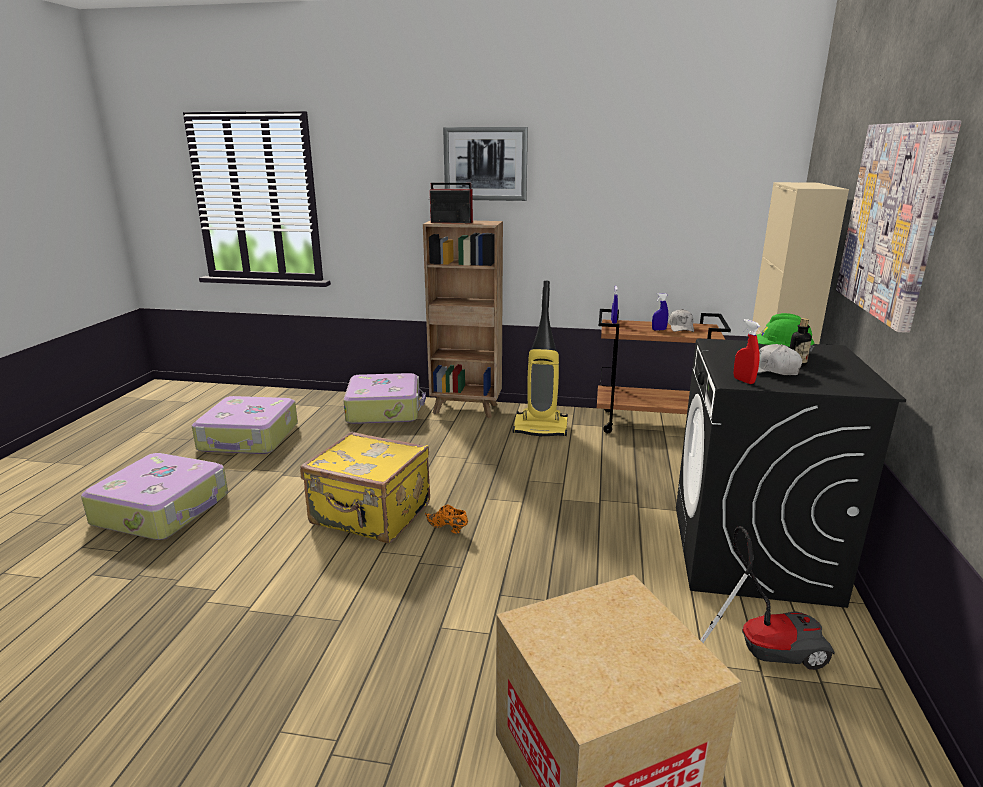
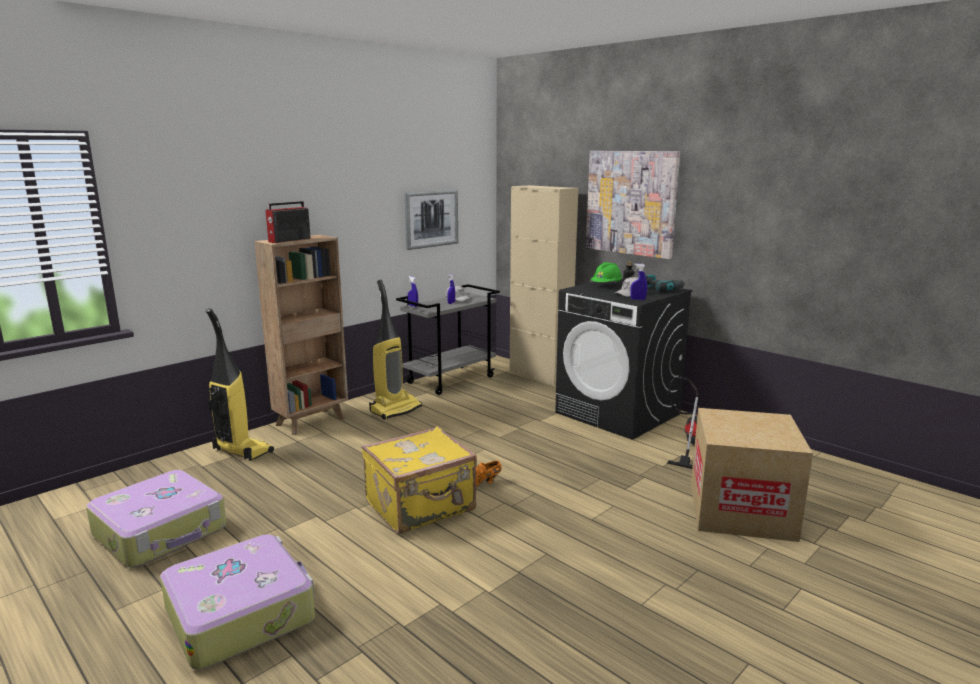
camera: 55 degrees left, 5 degrees down
suitcase [343,373,426,424] -> vacuum cleaner [206,308,274,461]
picture [443,127,528,201] -> picture moved to [404,190,458,250]
brown cart [597,309,731,433] -> grey cart [396,284,500,395]
red spray bottle [734,319,760,384] -> blue spray bottle [631,263,647,300]
none -> power drill [645,275,686,292]

